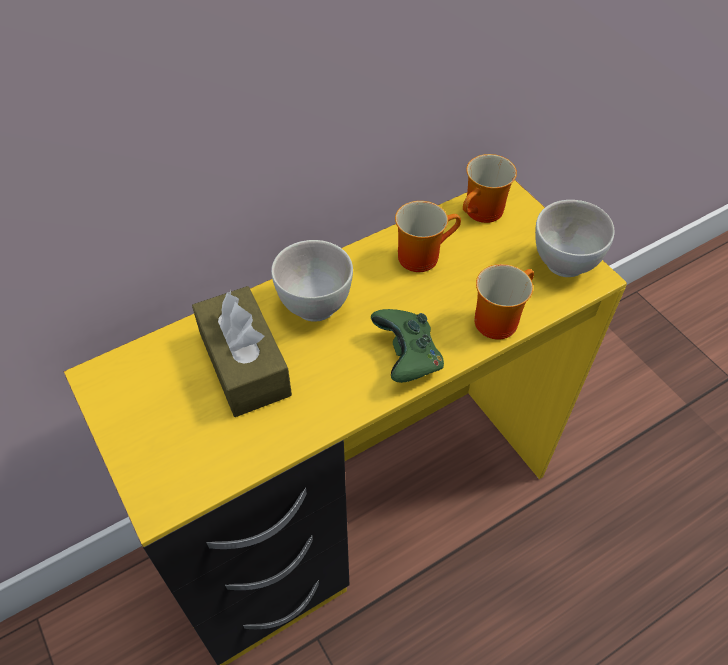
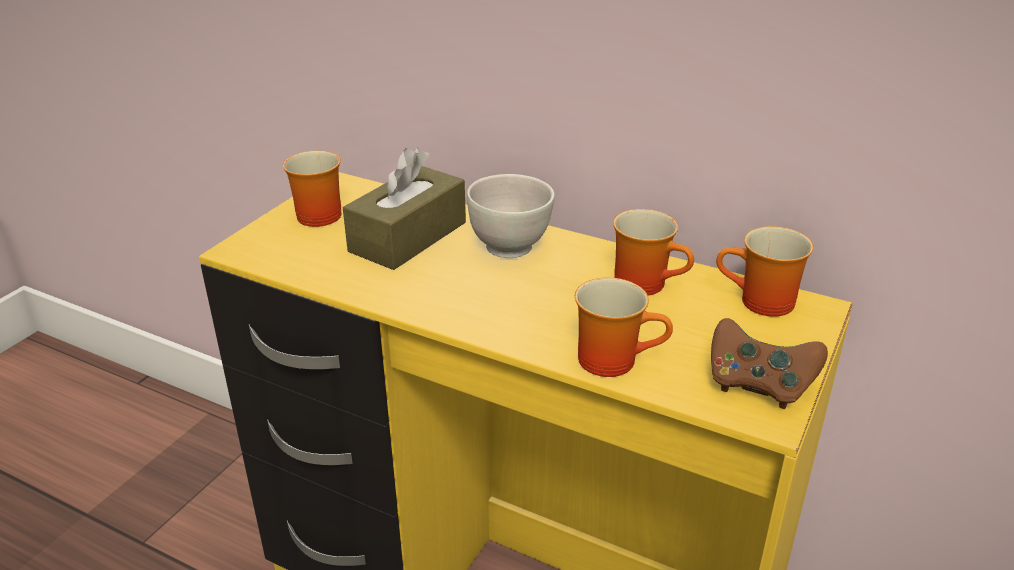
camera: 60 degrees right, 20 degrees down
green game controller [371,309,444,383] -> none
white bowl [535,200,615,277] -> brown game controller [711,318,828,409]
none -> mug [283,151,342,227]

